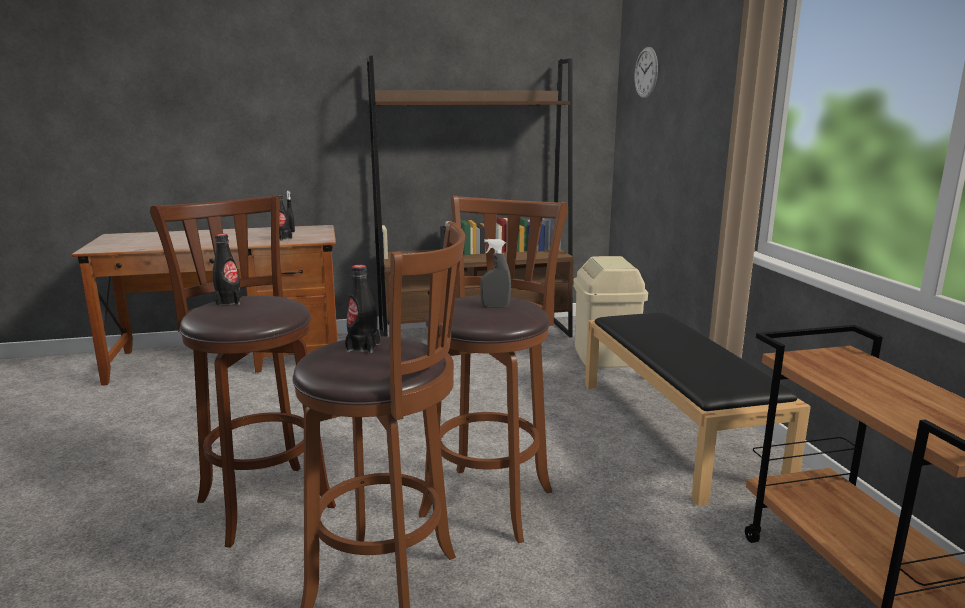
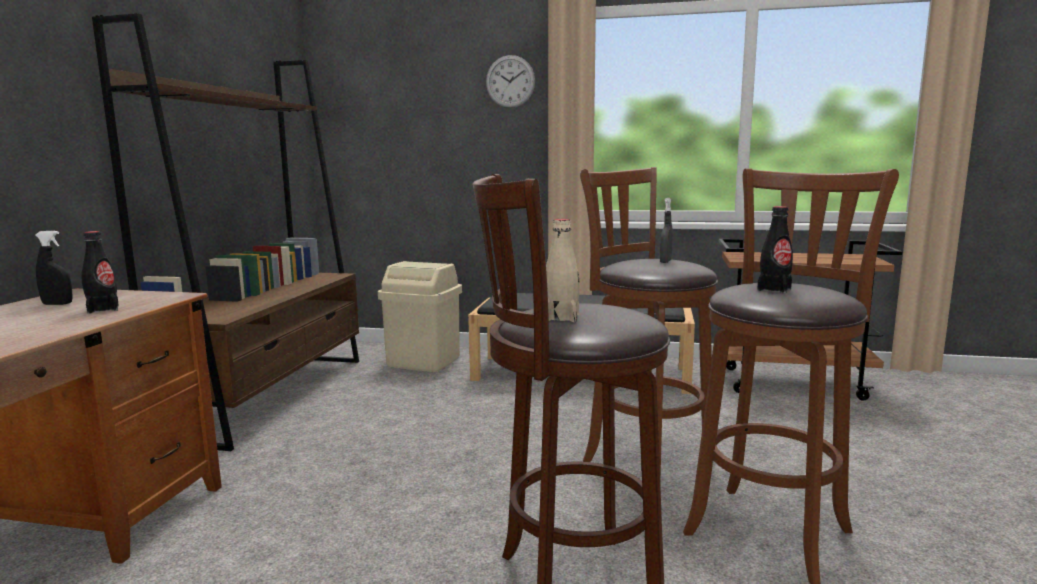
camera: 65 degrees left, 5 degrees down
black bottle [212,234,241,306] -> beige bottle [546,219,580,322]
wall clock [635,47,658,99] -> wall clock moved to [486,55,535,108]

